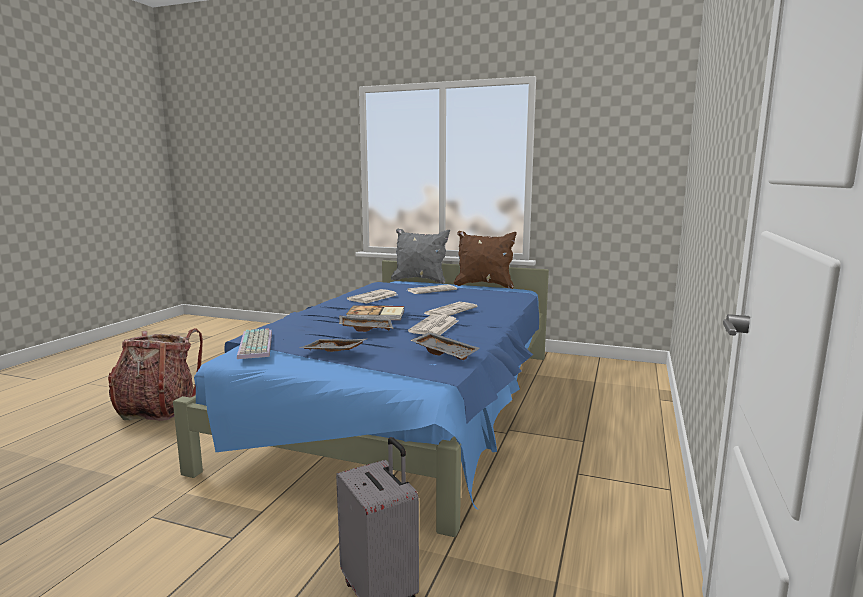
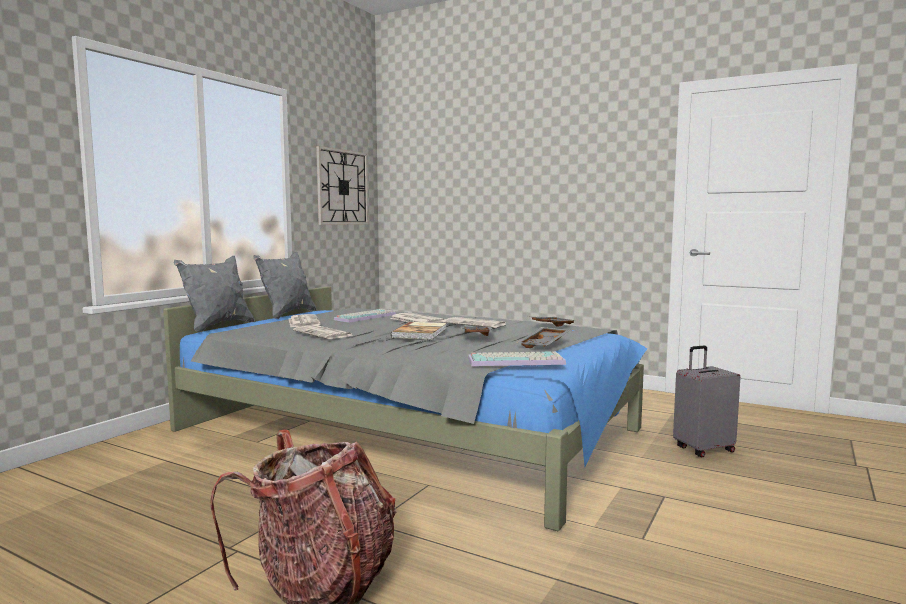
camera: 80 degrees left, 5 degrees down
blue bed [173,260,549,537] -> grey bed [163,286,648,532]
brown pillow [454,231,517,289] -> grey pillow [254,252,316,319]
none -> wall clock [316,146,369,225]
none -> keyboard [334,309,396,323]

